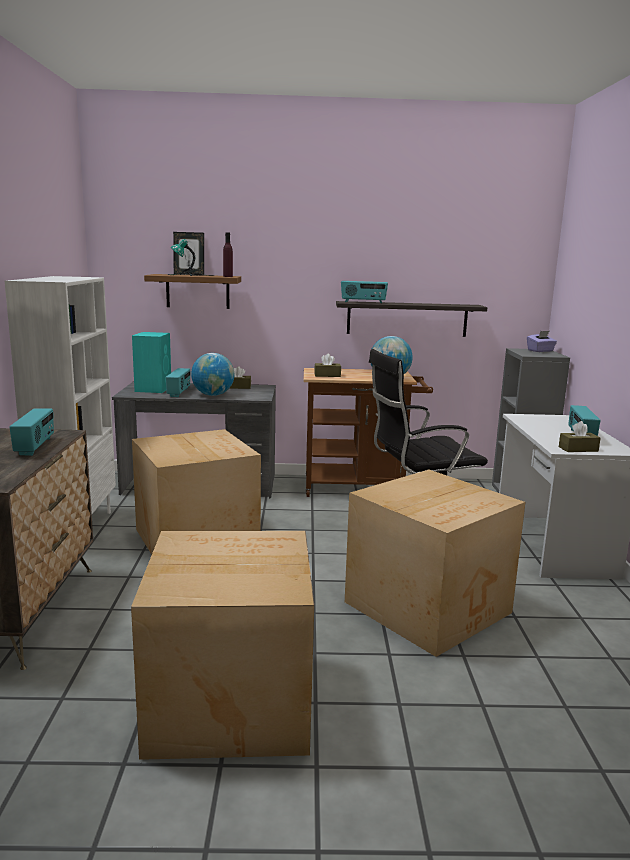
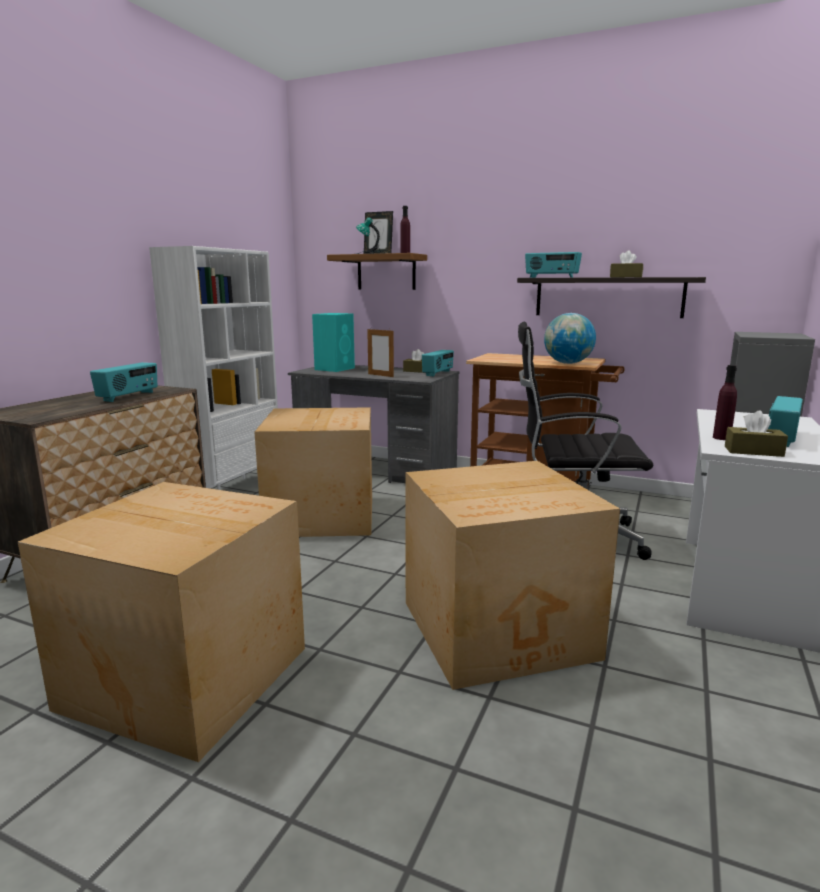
camera: 25 degrees right, 0 degrees up
radio [166,368,191,397] -> radio moved to [422,350,454,377]
globe [191,353,234,396] -> picture frame [367,329,394,377]
brown tissue box [314,354,341,377] -> brown tissue box moved to [610,250,643,277]
purple tissue box [527,331,557,352] -> none
none -> purple bottle [713,365,737,440]

